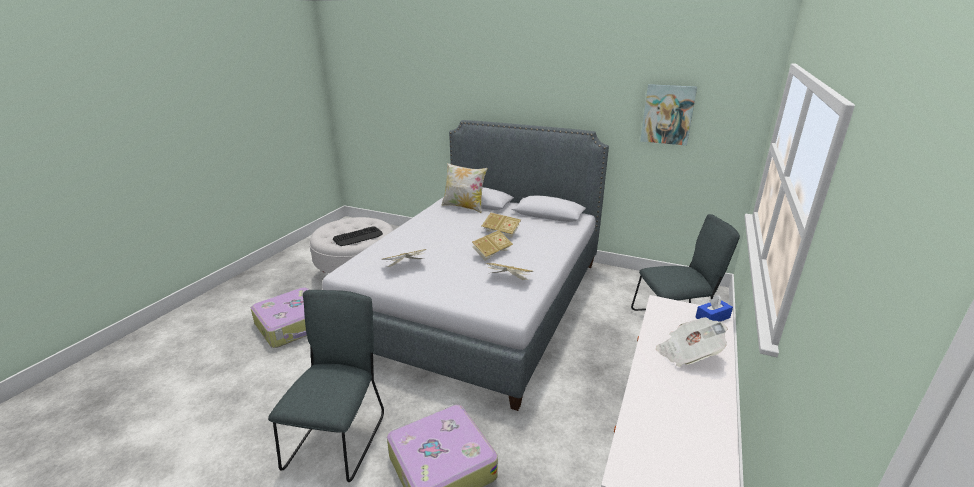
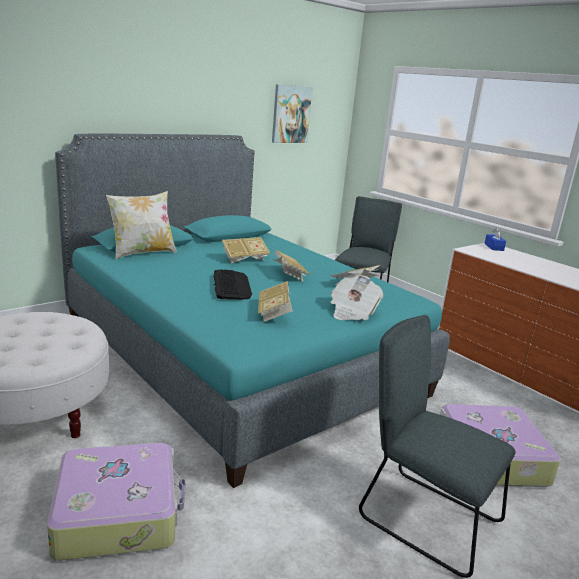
camera: 65 degrees left, 5 degrees down
grey bed [322,120,609,411] -> turquoise bed [55,134,450,488]
keyboard [333,226,383,246] -> keyboard moved to [213,269,252,300]
newspaper [656,317,728,367] -> newspaper moved to [330,275,384,320]

